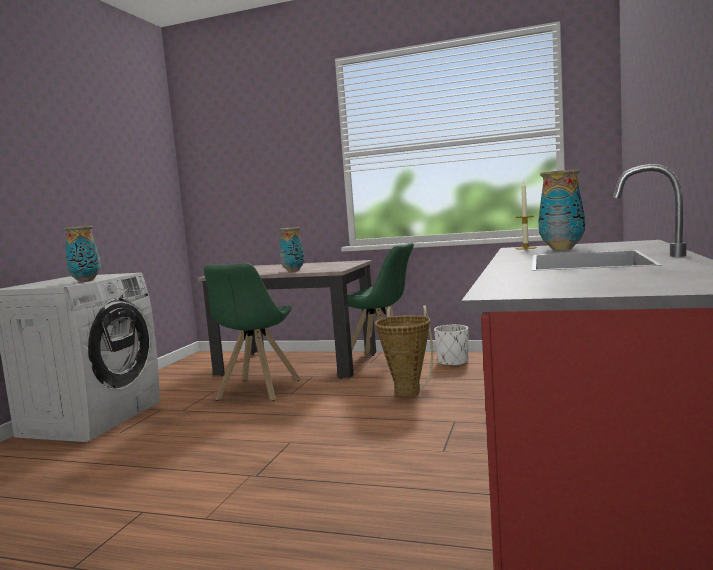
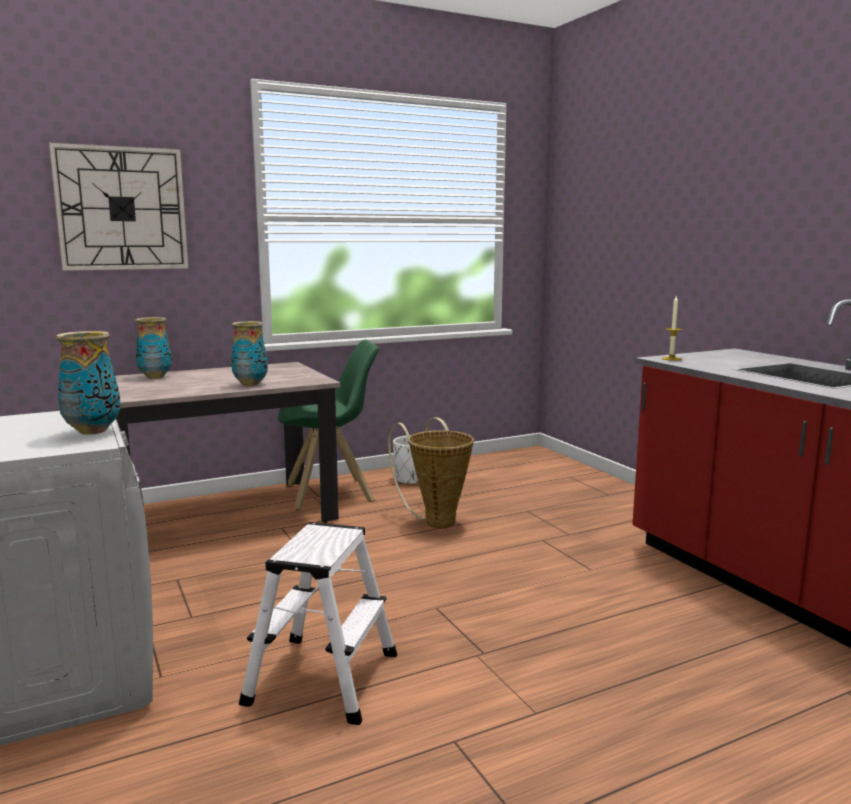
camera: 45 degrees left, 5 degrees up
green chair [204,263,301,401] -> none
vase [538,169,585,250] -> vase moved to [135,317,172,379]
none -> wall clock [49,143,188,271]
none -> white step ladder [239,522,397,725]

